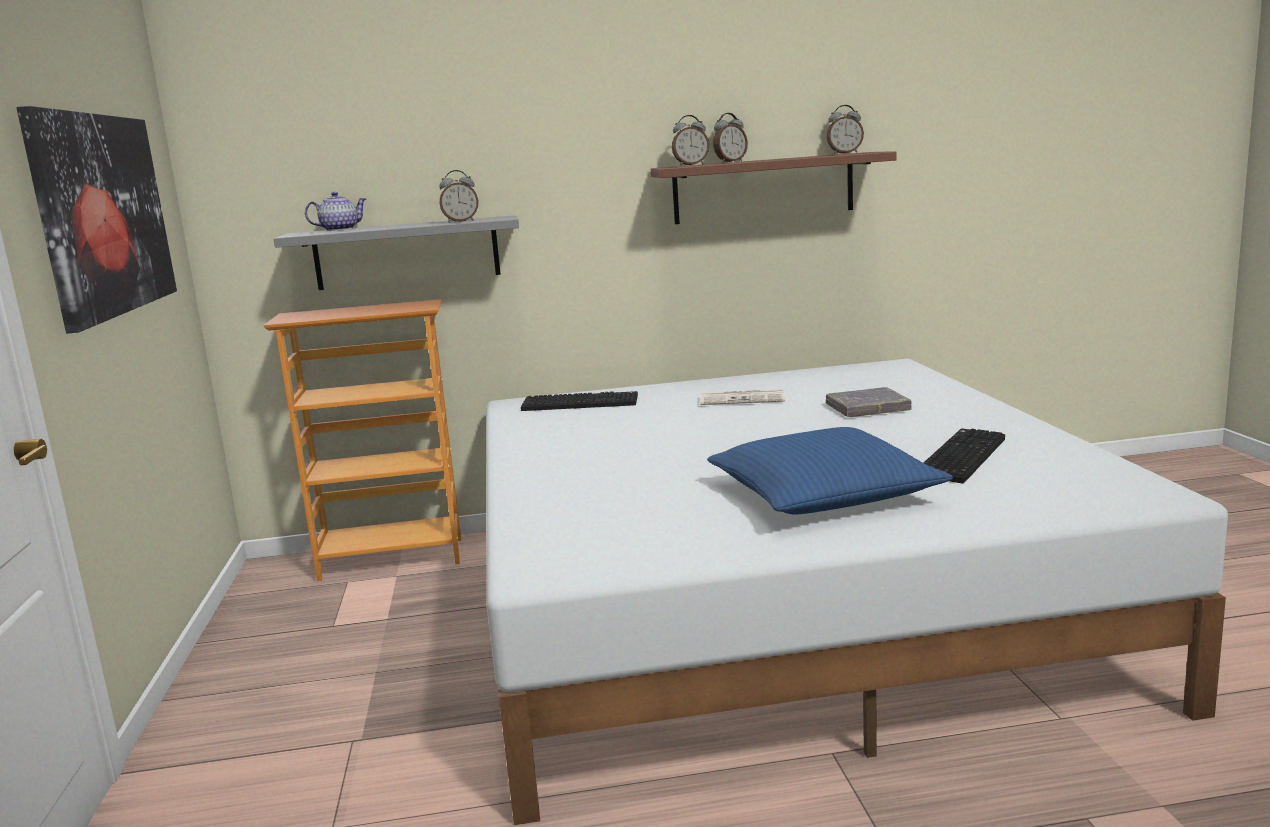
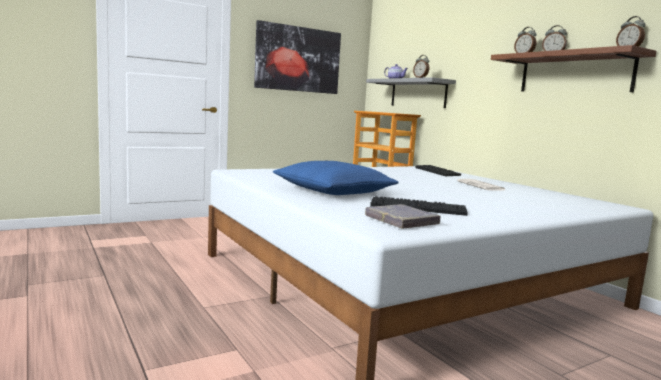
camera: 65 degrees right, 5 degrees down
grey book [826,387,912,417] -> grey book moved to [365,204,440,229]

